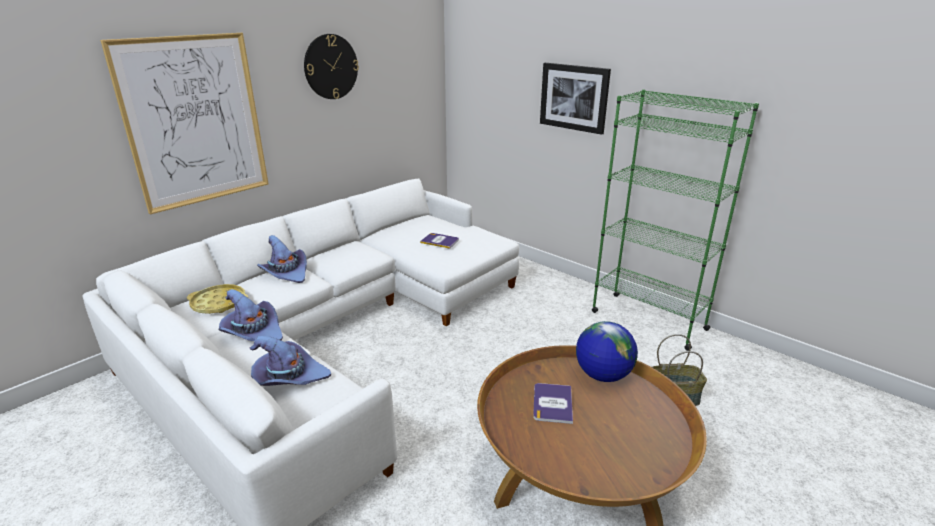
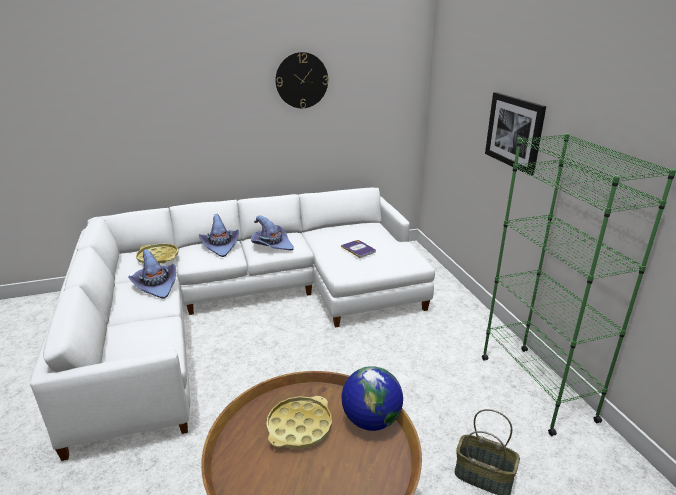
camera: 30 degrees right, 0 degrees up
picture [100,33,268,214] -> none
purple hat [250,336,331,386] -> purple hat moved to [251,216,294,250]
book [533,383,573,424] -> yellow tray [266,396,332,449]

